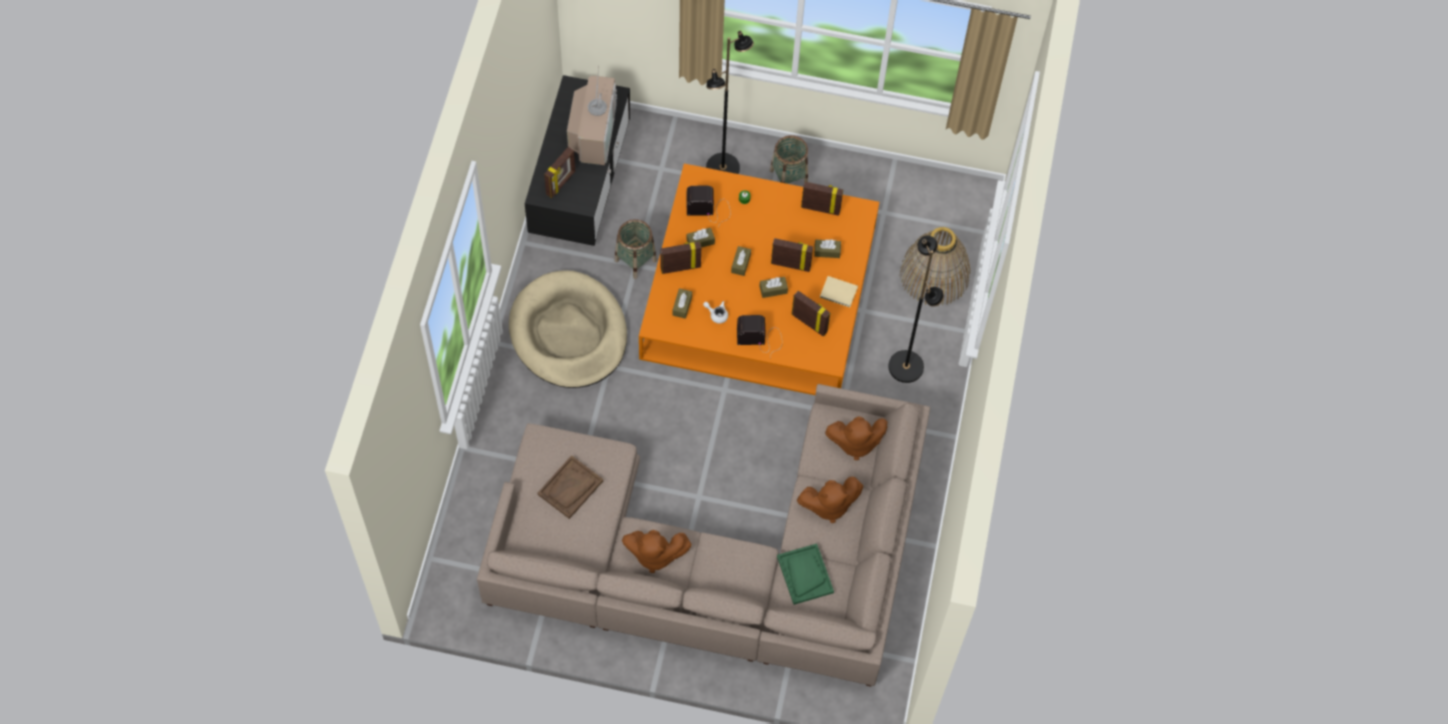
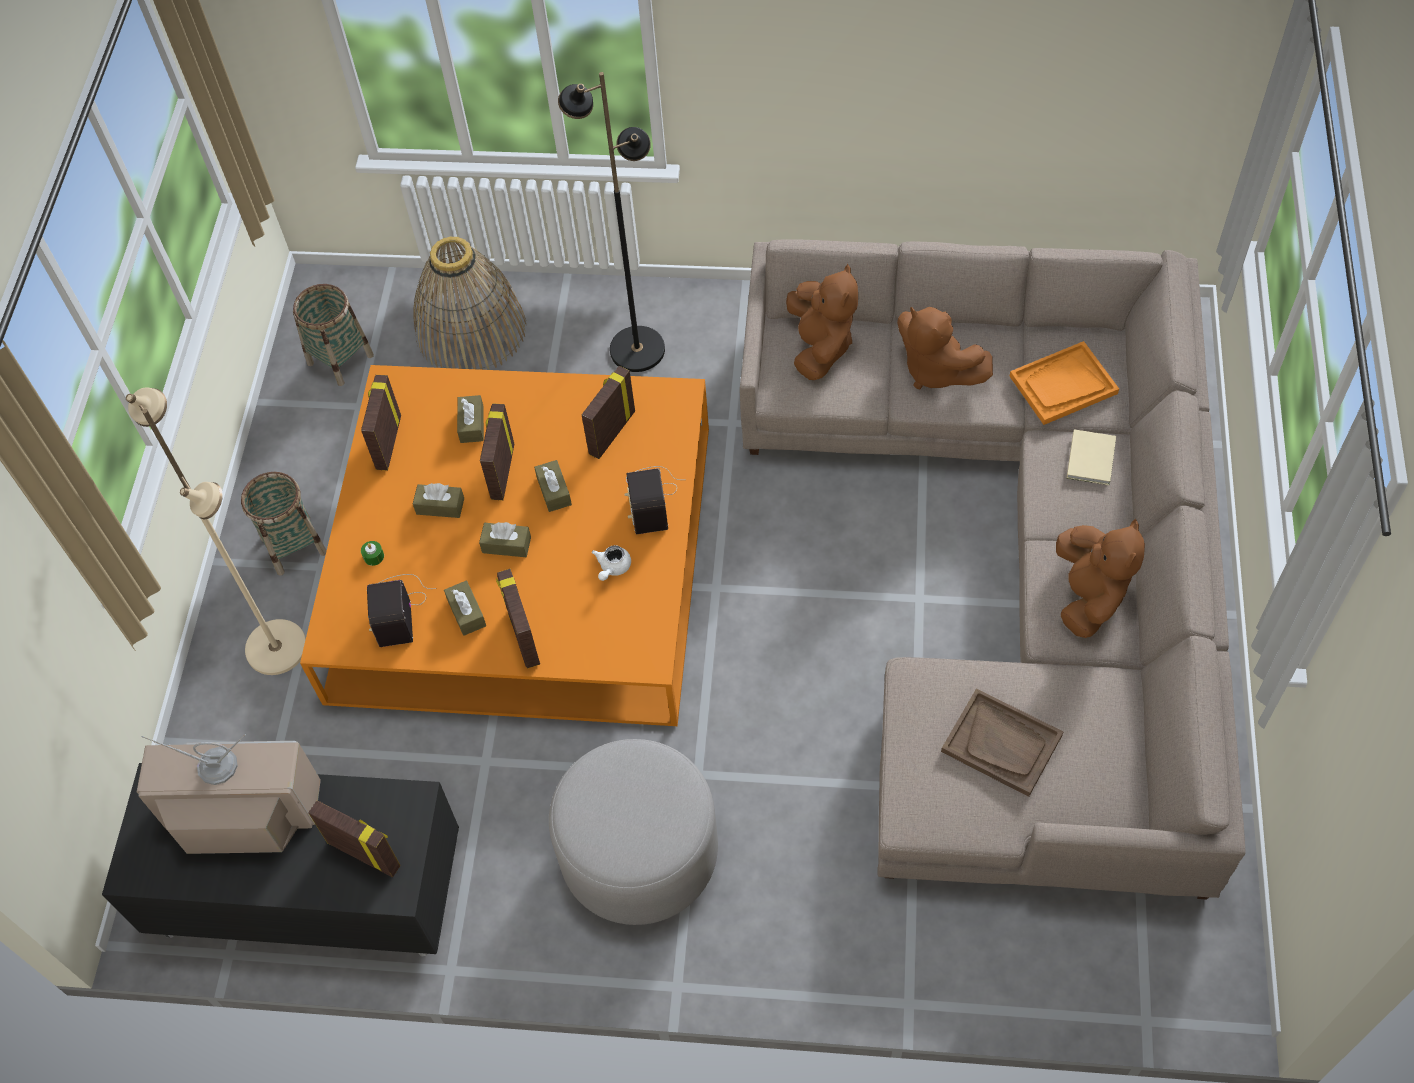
camera: 90 degrees left, 5 degrees down
beige dog bed [509,271,627,388] -> grey ottoman [549,739,718,925]
basket [614,219,657,279] -> basket moved to [293,284,374,386]
brown tissue box [672,288,692,319] -> brown tissue box moved to [413,483,464,518]
black floor lamp [706,31,754,174] -> beige floor lamp [126,387,306,675]
green tray [777,544,834,605] -> orange tray [1009,341,1119,425]
brown plush toy [797,476,863,523] -> brown plush toy turned 150 degrees clockwise [897,307,993,390]
beige book [820,276,858,307] -> beige book moved to [1067,429,1116,485]

